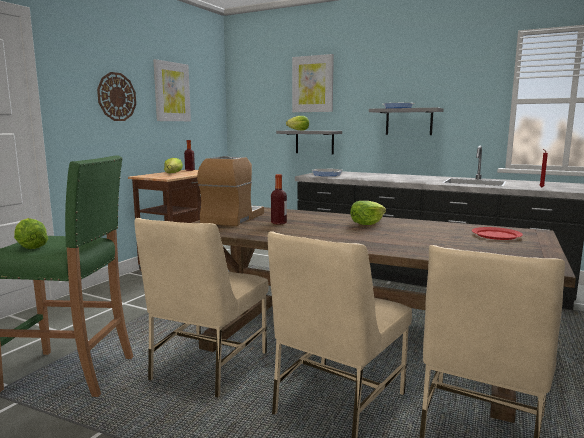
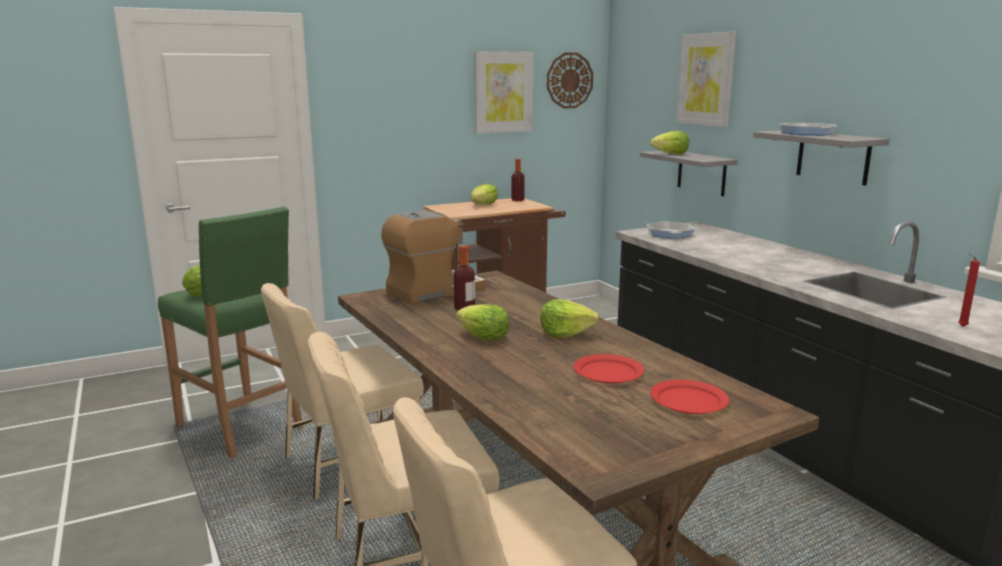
camera: 35 degrees right, 5 degrees up
wall clock [97,72,136,121] -> wall clock moved to [547,52,593,109]
none -> lettuce [456,304,509,341]
none -> red plate [574,354,644,384]

